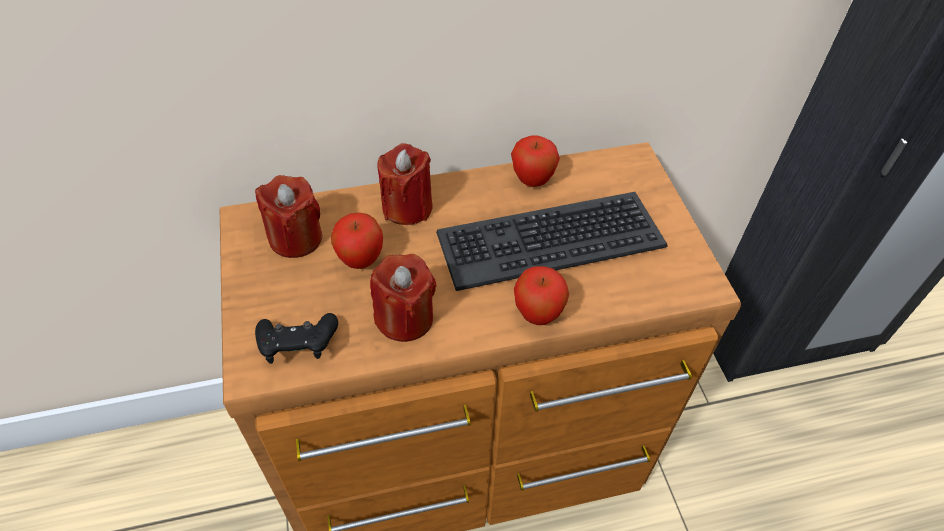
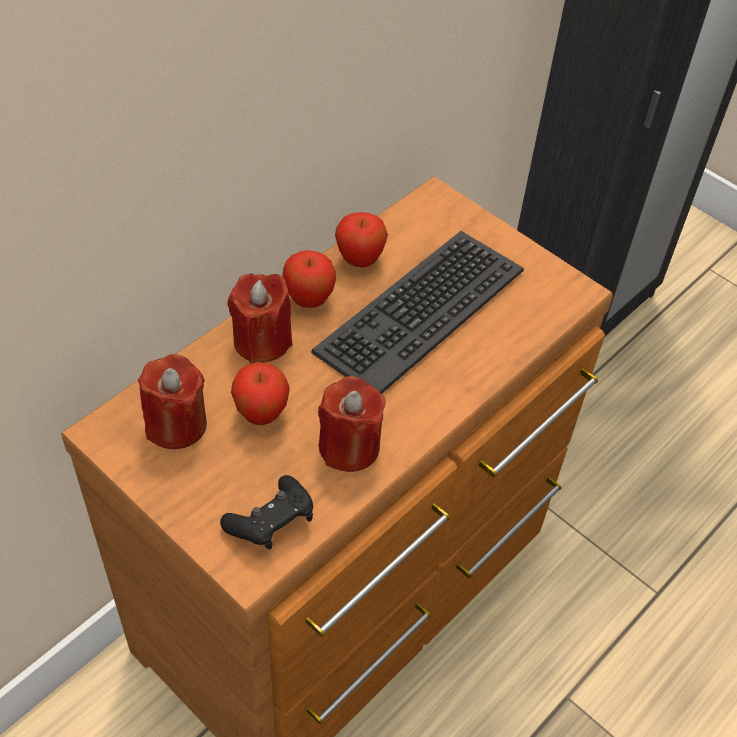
camera: 35 degrees left, 0 degrees up
apple [514,266,569,325] -> apple moved to [283,250,336,308]

